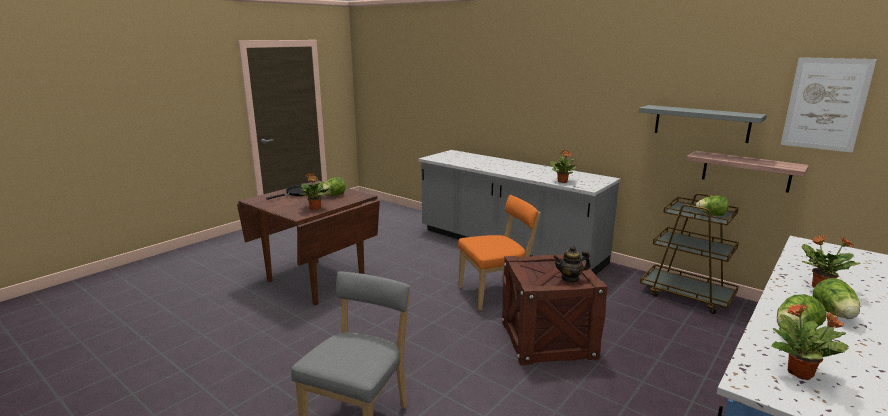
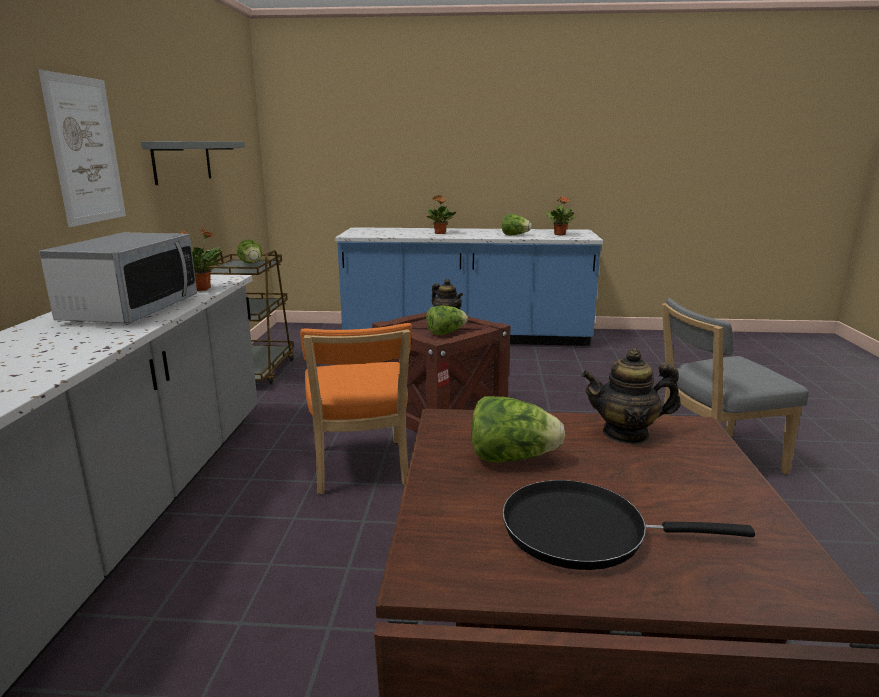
camera: 125 degrees left, 0 degrees up
potted plant [300,173,329,210] -> teapot [582,348,681,444]
orange chair [458,195,541,310] -> orange chair turned 135 degrees counterclockwise [300,323,412,494]
shelf [686,151,809,193] -> none
picture [781,57,877,153] -> picture moved to [38,70,126,227]
lettuce [813,278,860,319] -> lettuce moved to [426,305,468,335]
none -> microwave [39,232,197,323]

